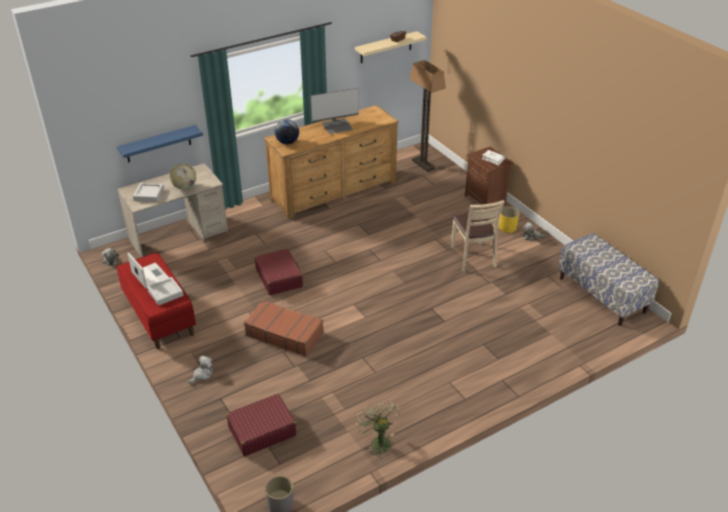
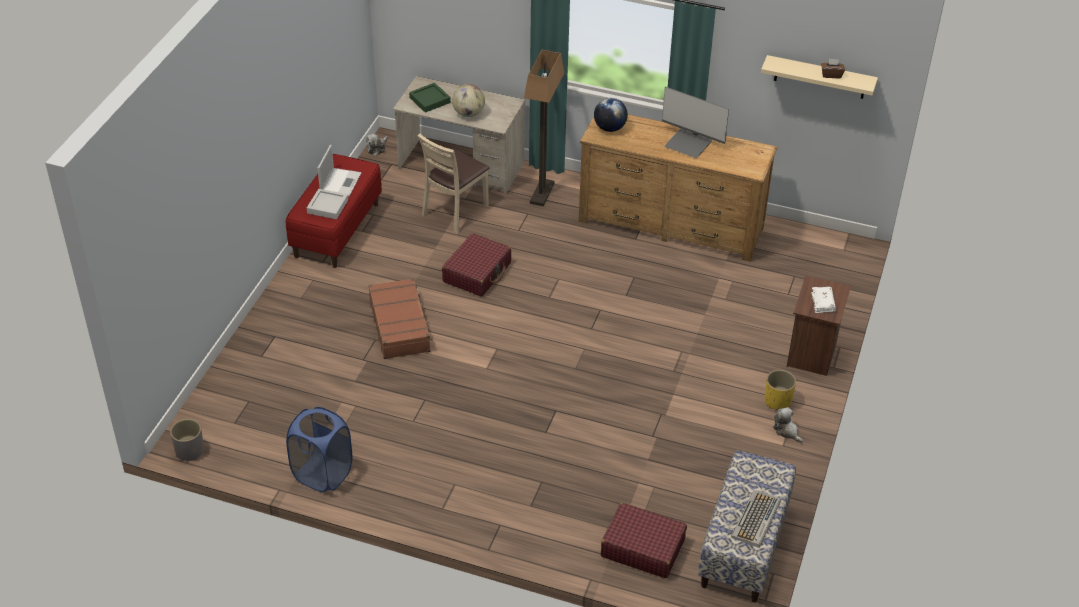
camera: 50 degrees right, 5 degrees up
blue shelf [117,125,203,162] -> none
grey tray [133,183,164,202] -> green tray [409,83,451,113]
plush toy [188,356,213,383] -> none
red suitcase [227,394,296,456] -> red suitcase moved to [601,503,687,578]
green fan [356,400,400,459] -> blue laundry basket [286,407,352,492]
floor lamp [410,60,446,172] -> floor lamp moved to [524,50,564,206]
beige chair [451,200,505,272] -> beige chair moved to [418,134,490,233]
none -> keyboard [731,490,781,548]

